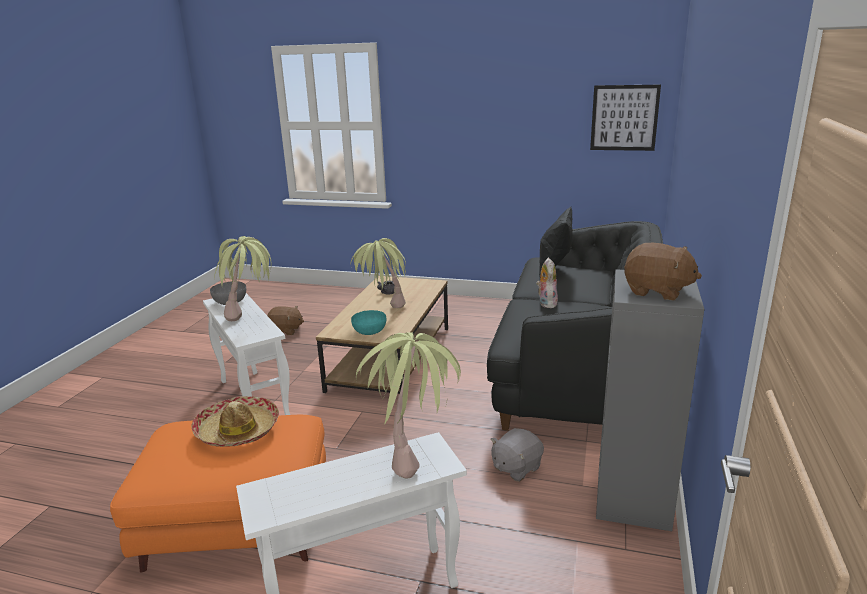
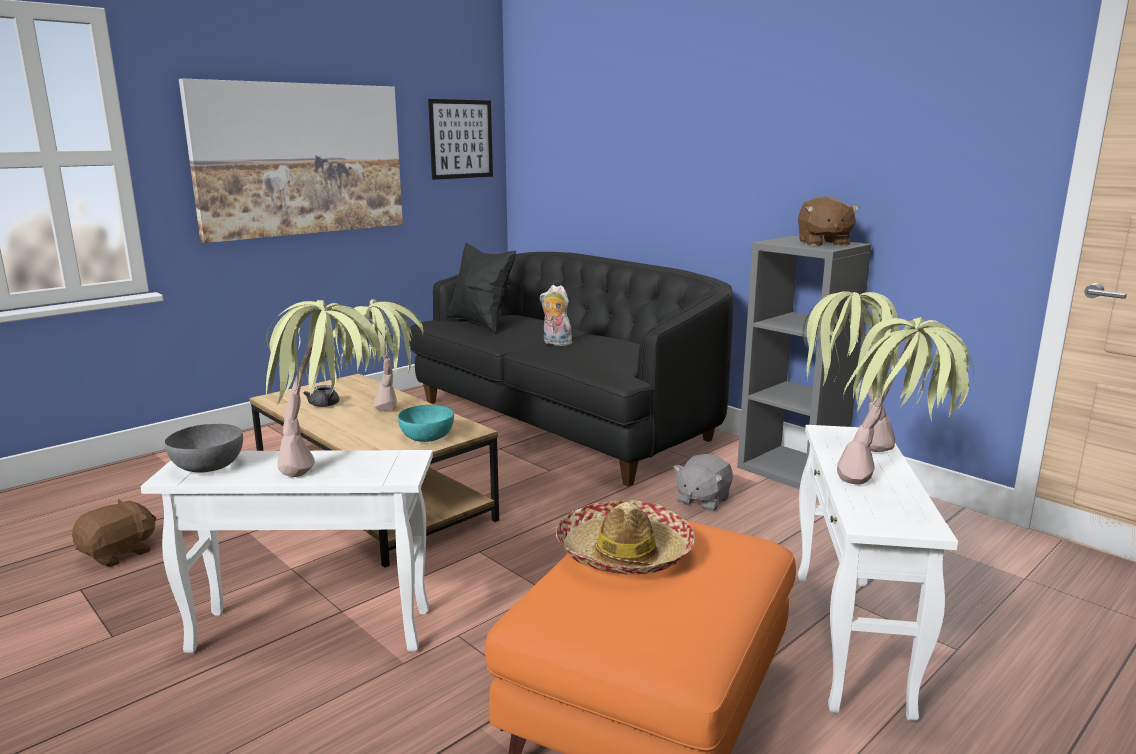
camera: 60 degrees left, 5 degrees down
grey plush toy [491,428,544,482] -> grey plush toy turned 45 degrees clockwise [673,454,733,512]
brown plush toy [624,243,702,301] -> brown plush toy turned 120 degrees clockwise [798,196,860,247]
none -> picture [179,79,403,243]
none -> potted plant [837,317,974,484]

